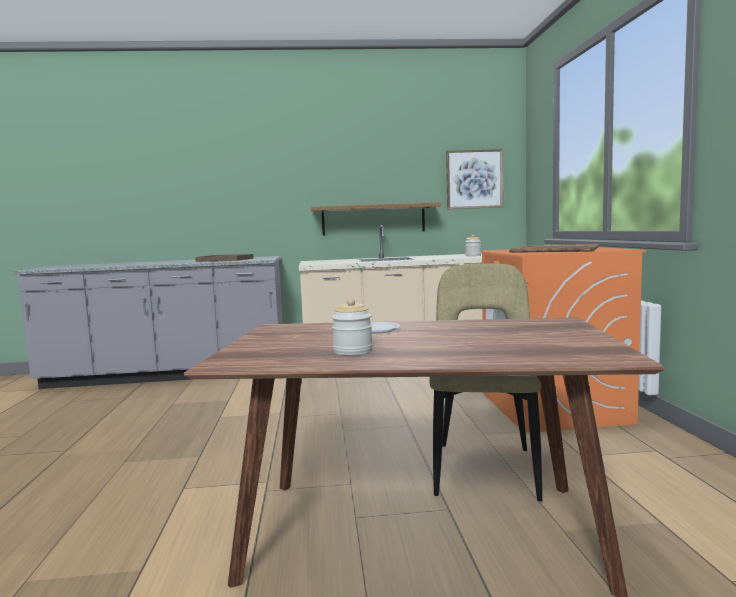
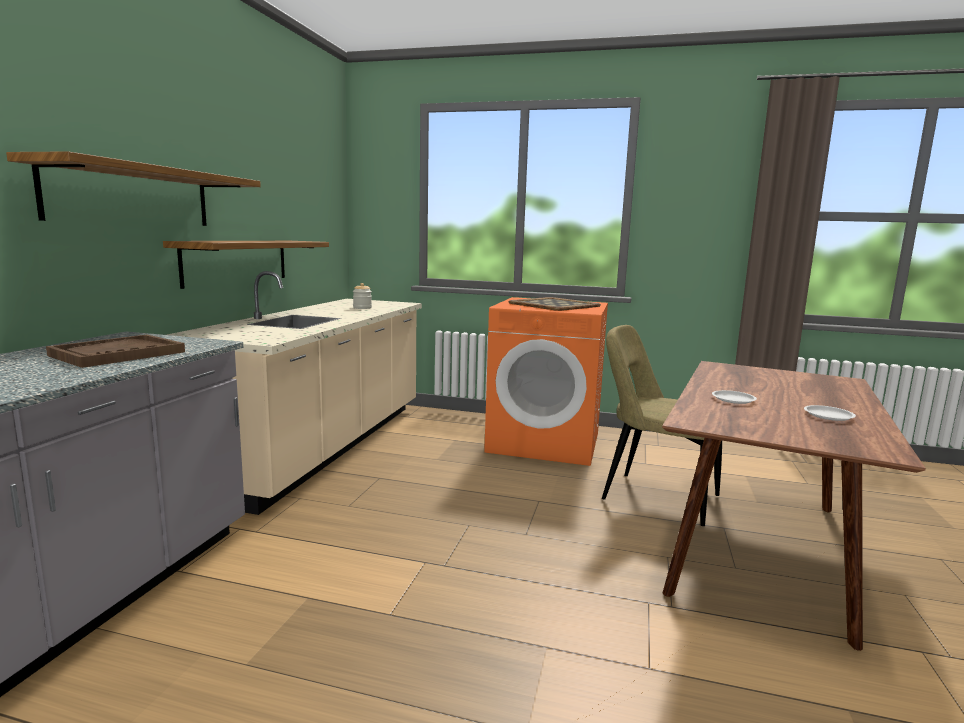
camera: 70 degrees left, 5 degrees up
jar [332,298,373,356] -> white plate [804,405,856,421]
picture [446,149,503,209] -> none
none -> shelf [6,151,261,226]

